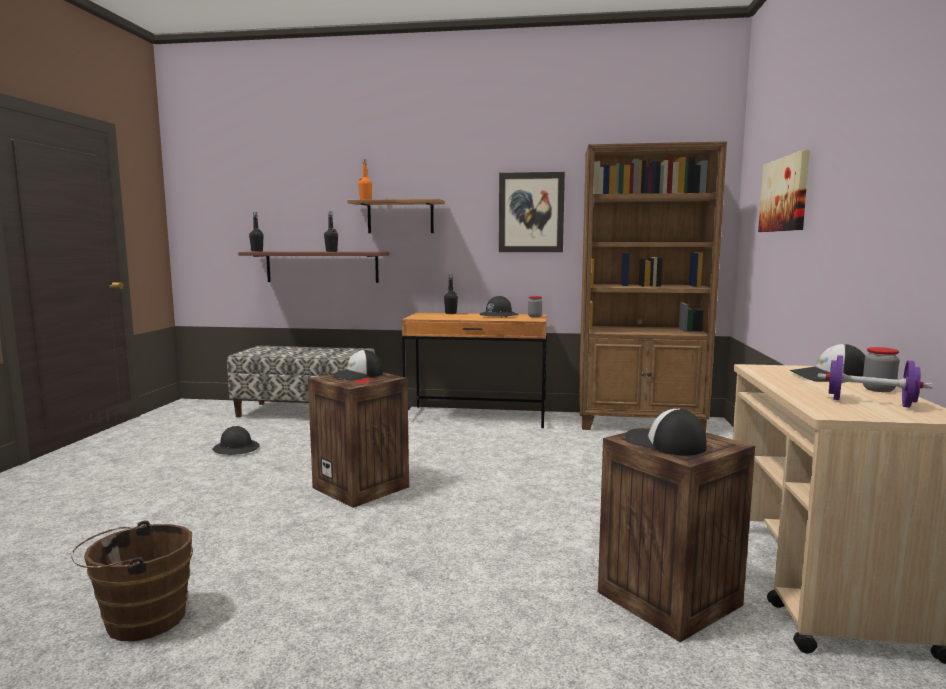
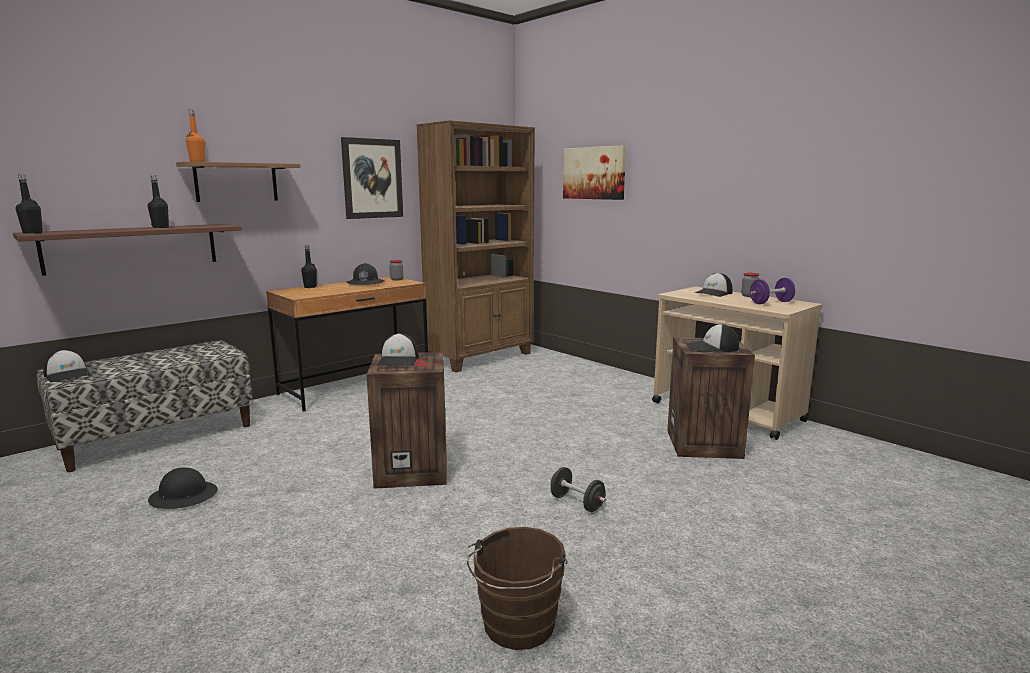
camera: 50 degrees left, 5 degrees up
none -> cap [43,350,91,383]
none -> black dumbbell [550,467,606,512]

